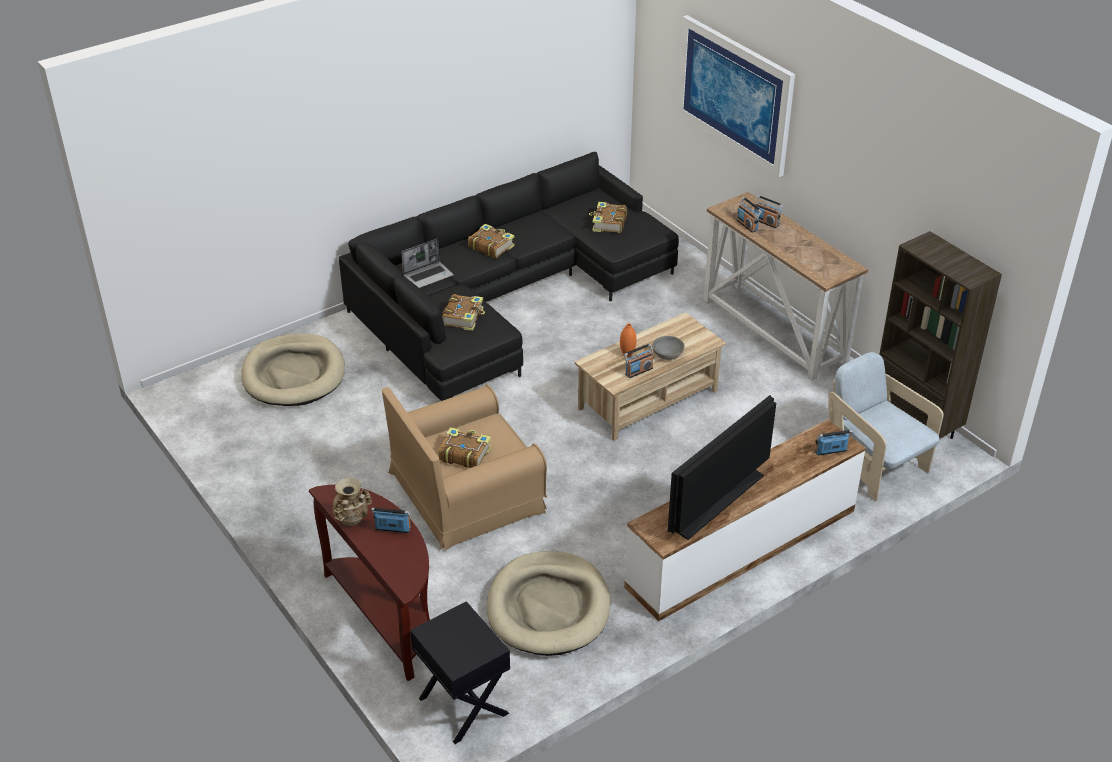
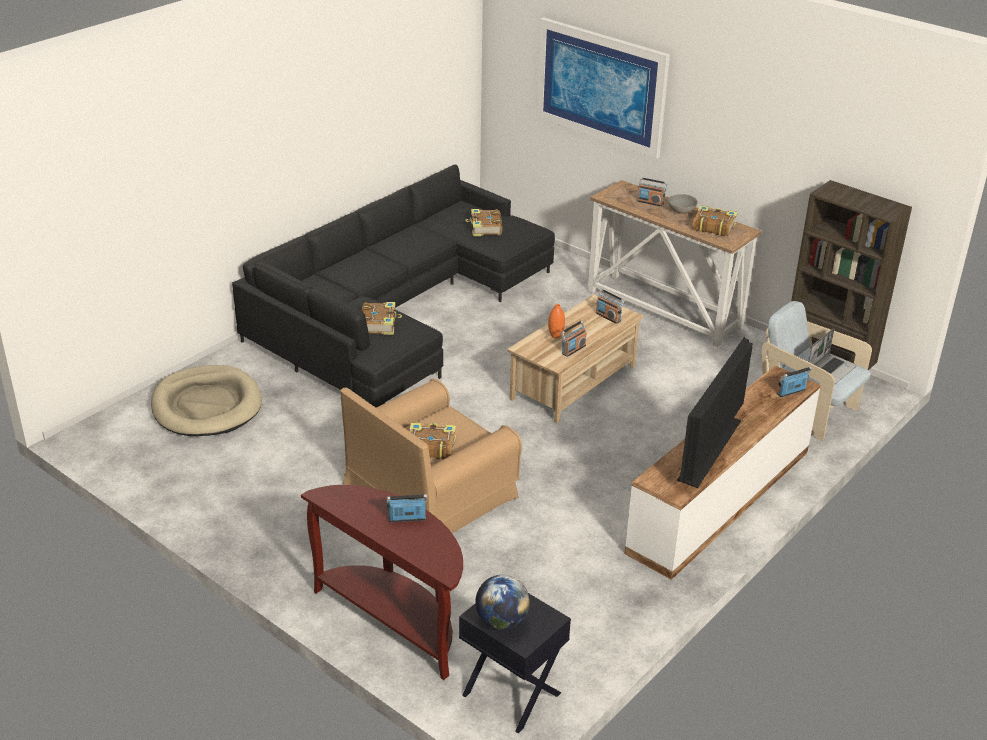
camera: 15 degrees left, 5 degrees down
beige vase [333,477,372,526] -> none
laptop [401,238,454,288] -> laptop moved to [808,328,857,384]
book [468,224,515,258] -> book moved to [693,205,738,237]
beige dog bed [487,551,610,656] -> none
grey bowl [652,336,685,360] -> grey bowl moved to [667,194,698,214]
radio [736,197,762,233] -> radio moved to [596,289,625,324]
none -> globe [475,575,530,630]

